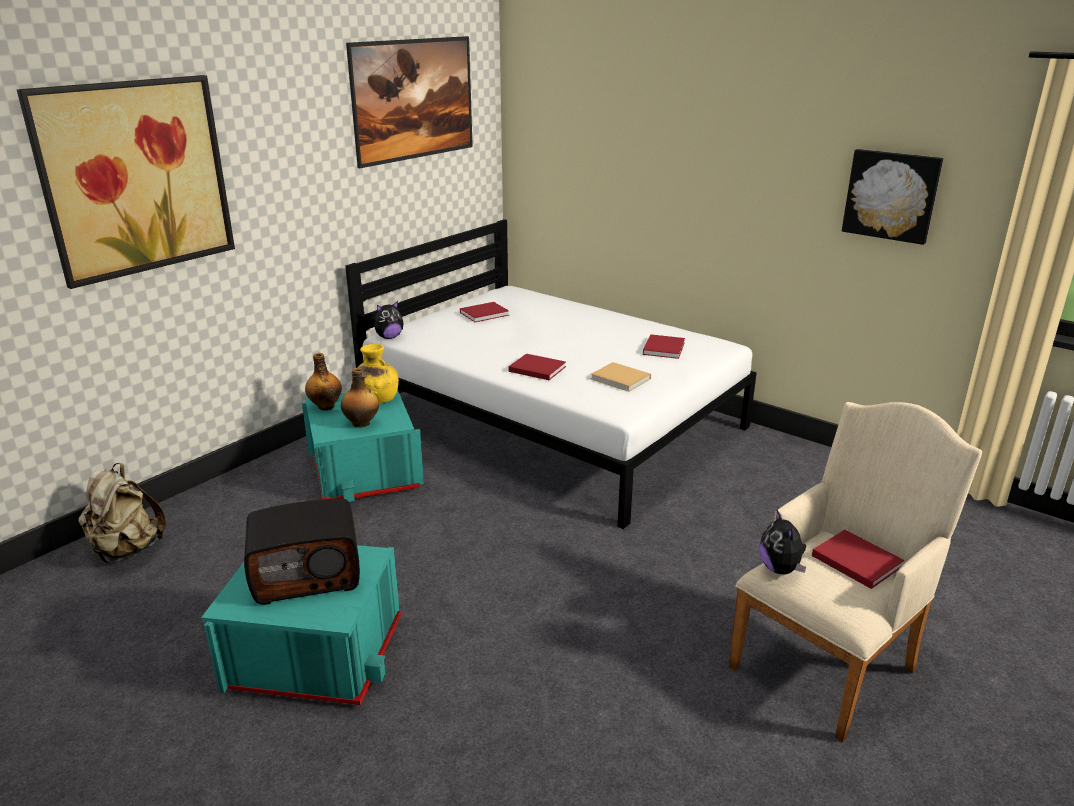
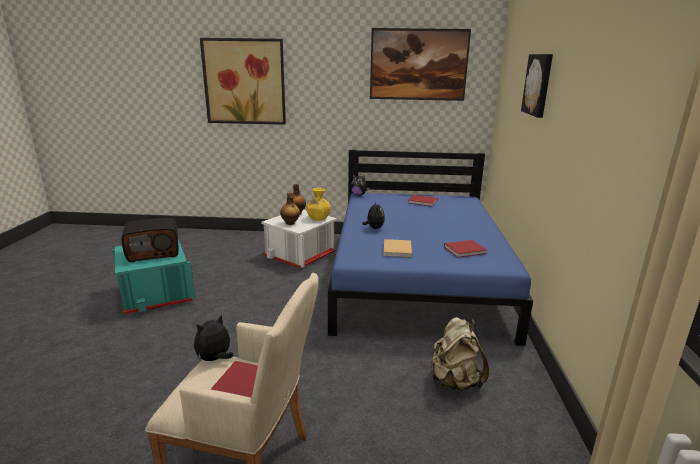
camera: 55 degrees right, 5 degrees down
beige backpack [78,463,166,563] -> beige backpack moved to [429,317,489,390]
radio [244,498,360,605] -> radio turned 60 degrees counterclockwise [122,218,178,262]
turquoise storage box [302,390,424,502] -> white storage box [261,209,337,268]
white bed [345,219,757,529] -> blue bed [328,150,533,346]
red book [508,354,566,380] -> plush toy [362,201,385,229]
picture [842,149,943,245] -> picture moved to [521,54,553,118]

